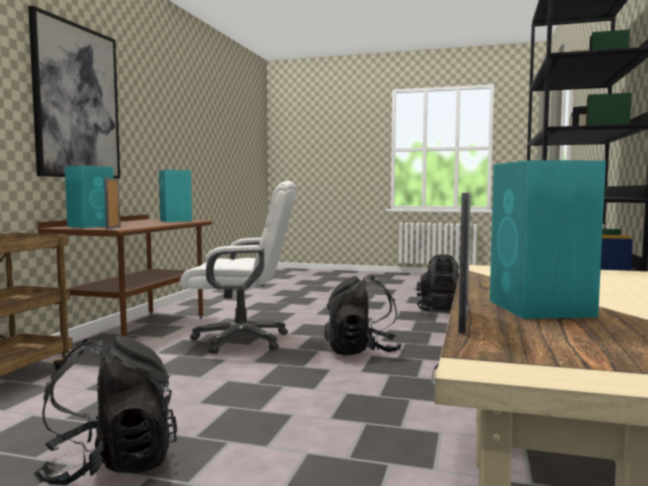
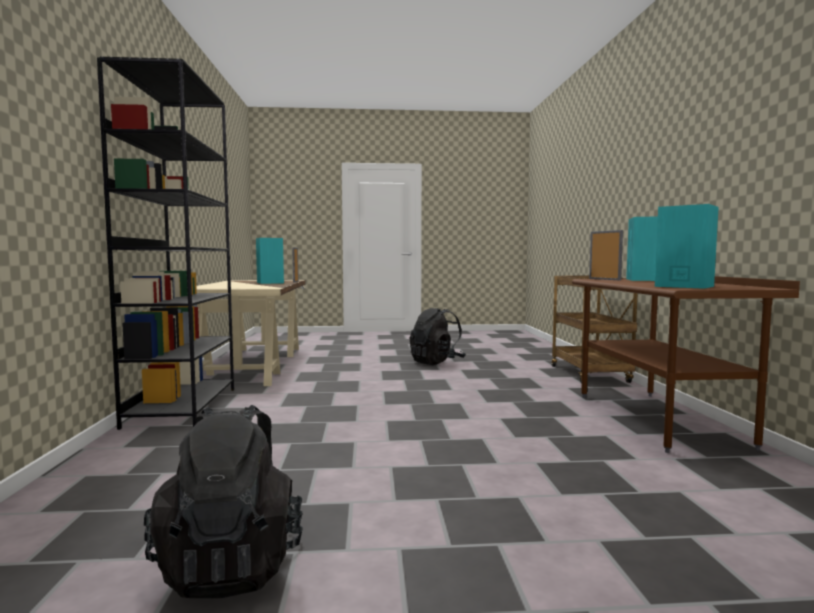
camera: 160 degrees right, 0 degrees up
picture [28,6,120,179] -> none
white office chair [180,181,297,354] -> none
black backpack [324,276,402,356] -> none

